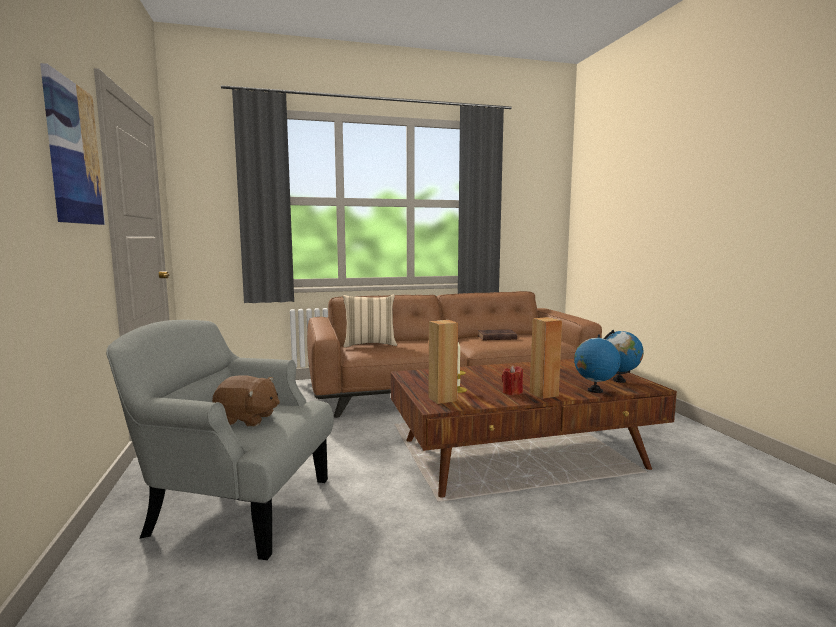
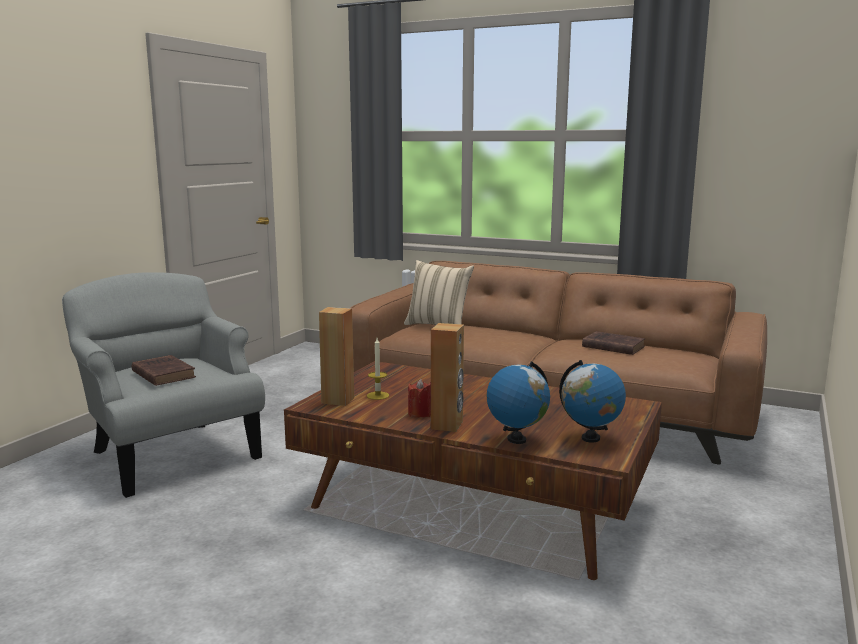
camera: 40 degrees right, 5 degrees up
picture [40,63,105,225] -> none
brown plush toy [212,375,280,426] -> brown book [132,355,196,386]

